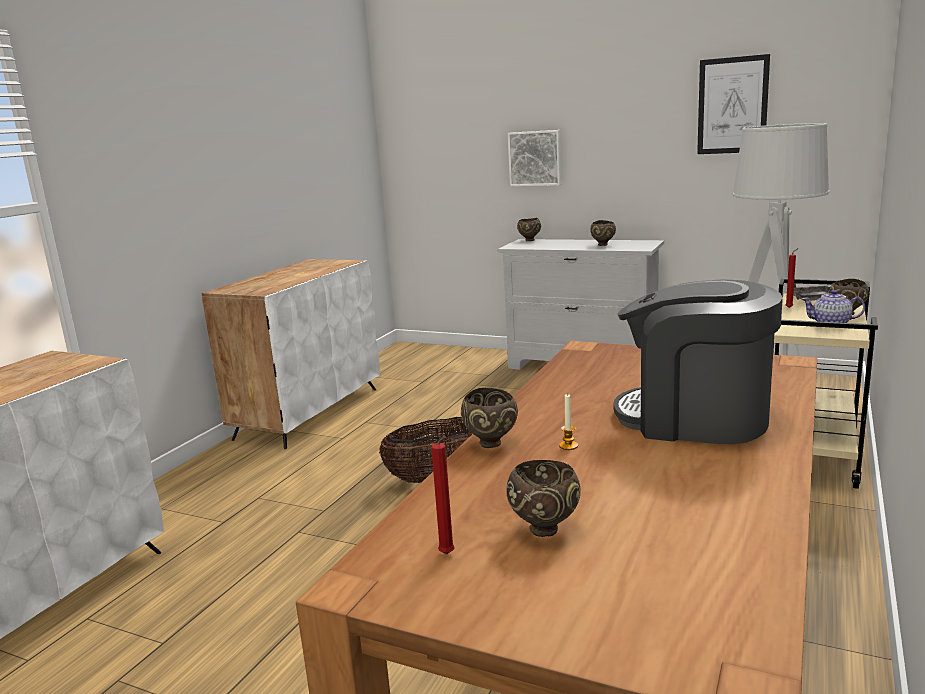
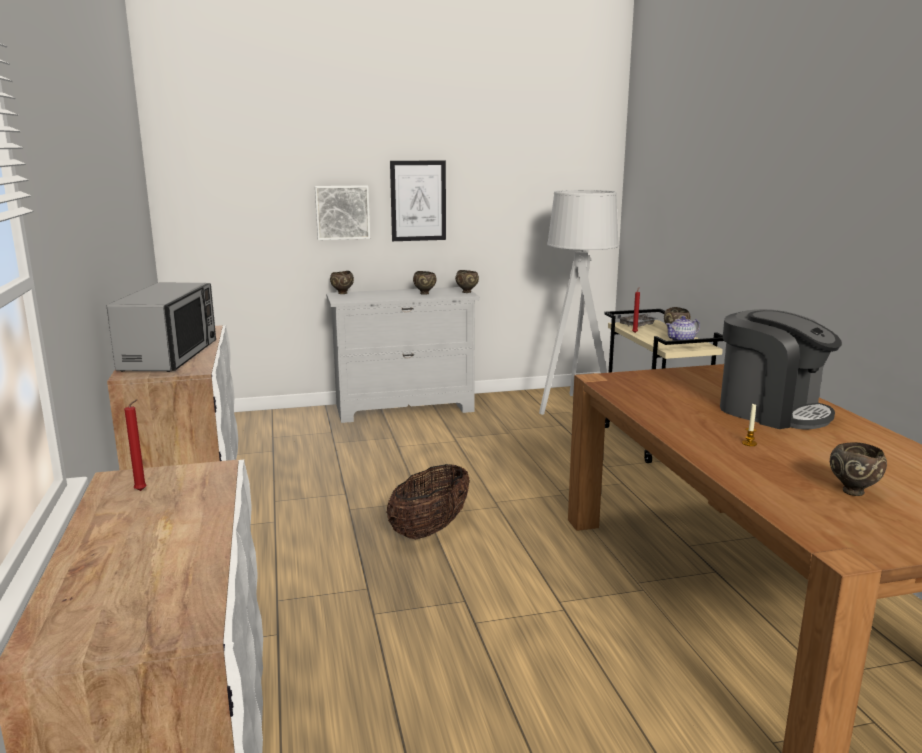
camera: 40 degrees left, 0 degrees up
red candle [431,437,455,554] -> red candle moved to [124,399,147,491]
brown bowl [461,388,518,448] -> brown bowl moved to [455,270,479,293]
coffee machine [613,279,783,444] -> coffee machine turned 120 degrees counterclockwise [720,309,842,429]
picture [697,54,770,154] -> picture moved to [390,161,446,241]
none -> microwave [107,283,216,372]

